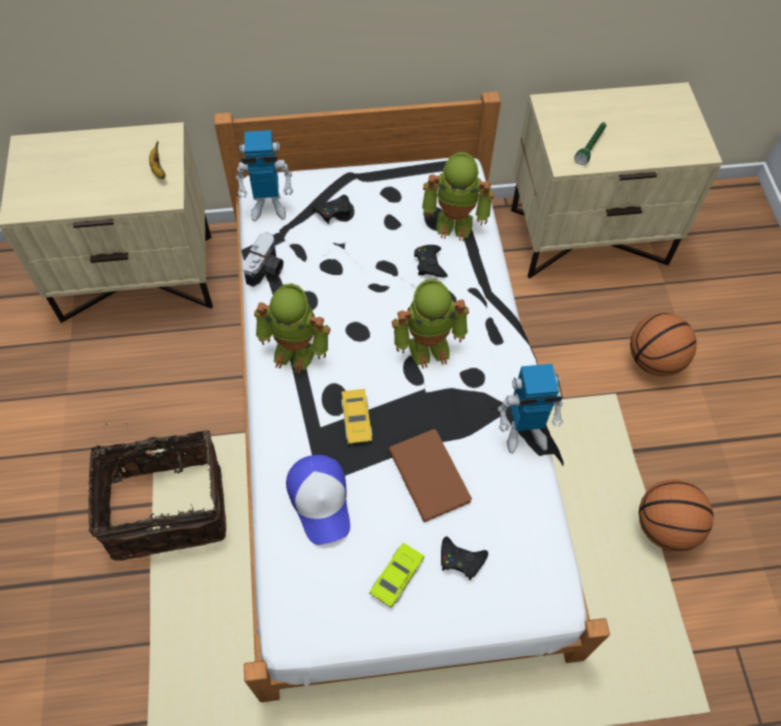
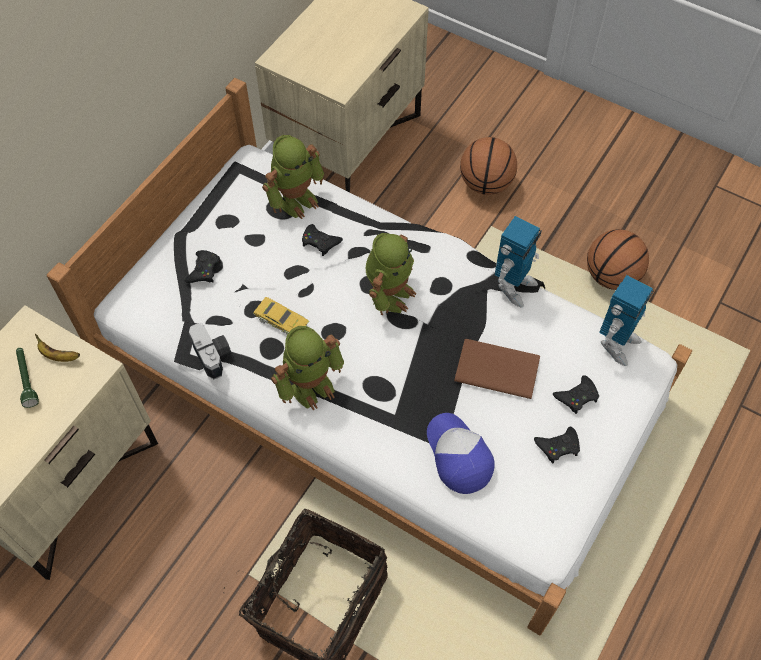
camera: 50 degrees left, 0 degrees up
toy robot [236,130,293,222] -> toy robot moved to [599,275,654,366]
cap [286,455,350,545] -> cap turned 135 degrees counterclockwise [427,413,495,494]
yellow toy car [341,389,372,444] -> yellow toy car moved to [253,297,309,335]
green toy car [369,543,425,608] -> black game controller [534,426,580,464]
green flashlight [574,122,606,165] -> green flashlight moved to [16,348,39,408]

